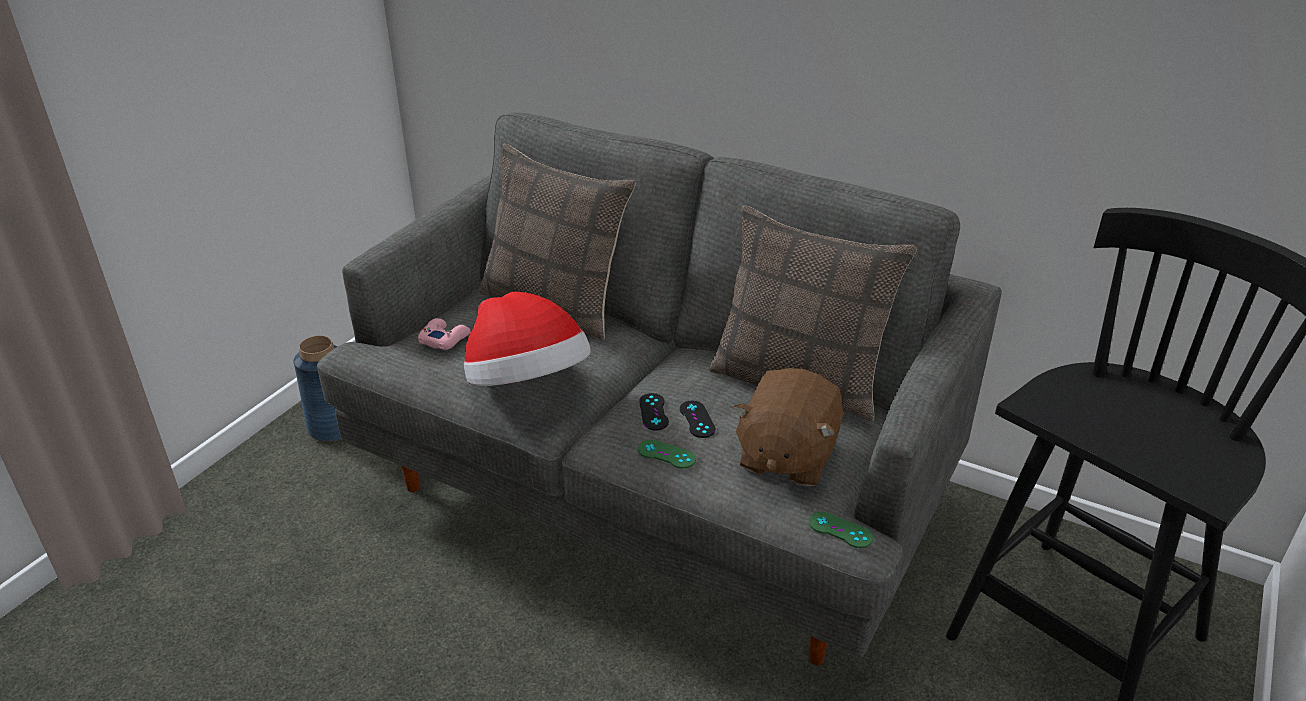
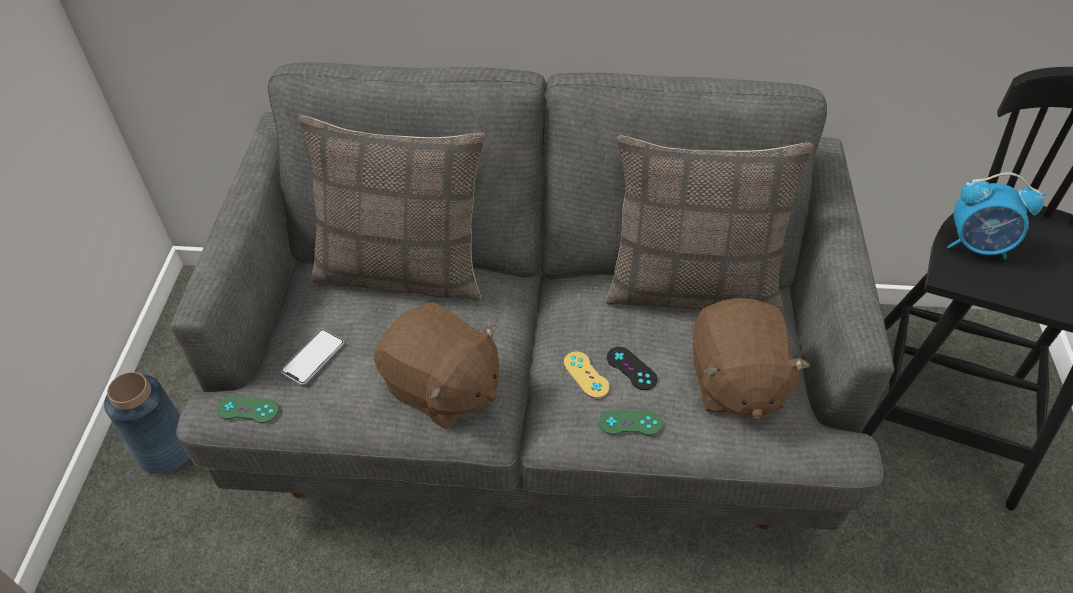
camera: 25 degrees left, 15 degrees up
pink game controller [418,318,471,350] -> phone [281,329,344,385]
hat [464,292,591,386] -> brown plush toy [374,302,499,429]
black game controller [639,393,669,430] -> yellow game controller [564,352,610,398]
green game controller [809,512,873,548] -> green game controller moved to [217,396,279,423]
none -> alarm clock [947,172,1045,259]

